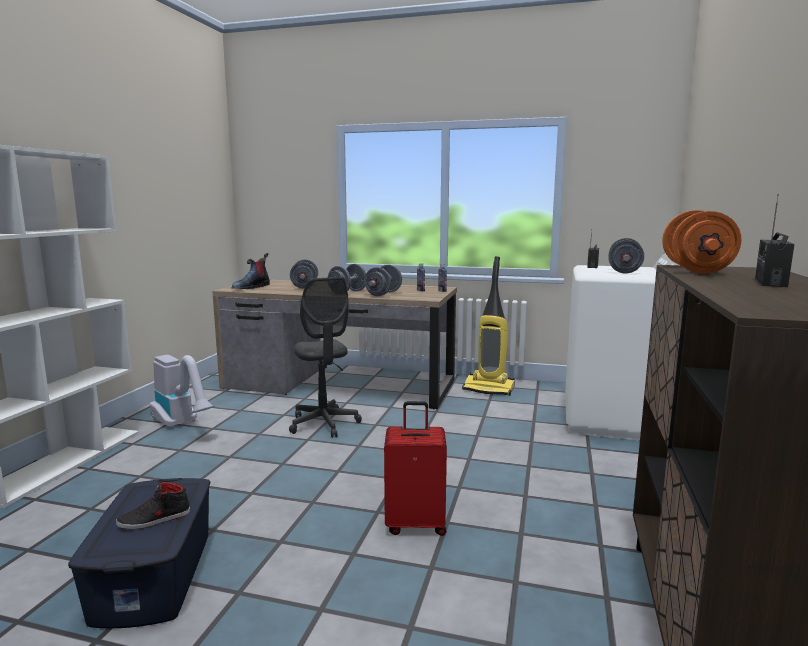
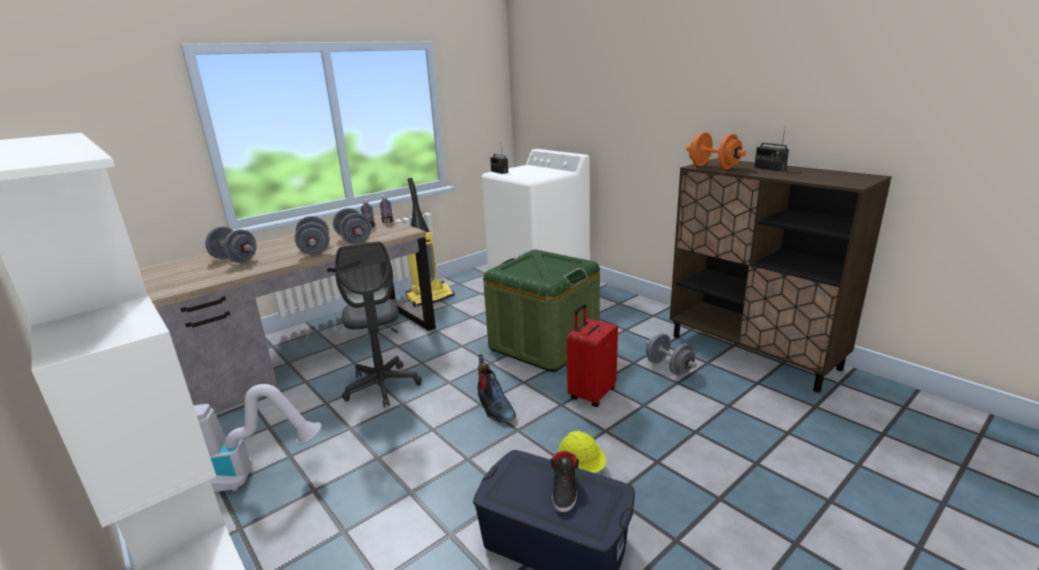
camera: 55 degrees left, 10 degrees up
boot [232,253,270,289] -> boot moved to [477,354,516,423]
grey office chair [289,277,362,438] -> grey office chair turned 60 degrees clockwise [335,241,422,408]
grey dumbbell [608,238,644,273] -> grey dumbbell moved to [646,333,697,375]
none -> green storage box [483,249,600,372]
none -> yellow hard hat [558,431,606,473]

